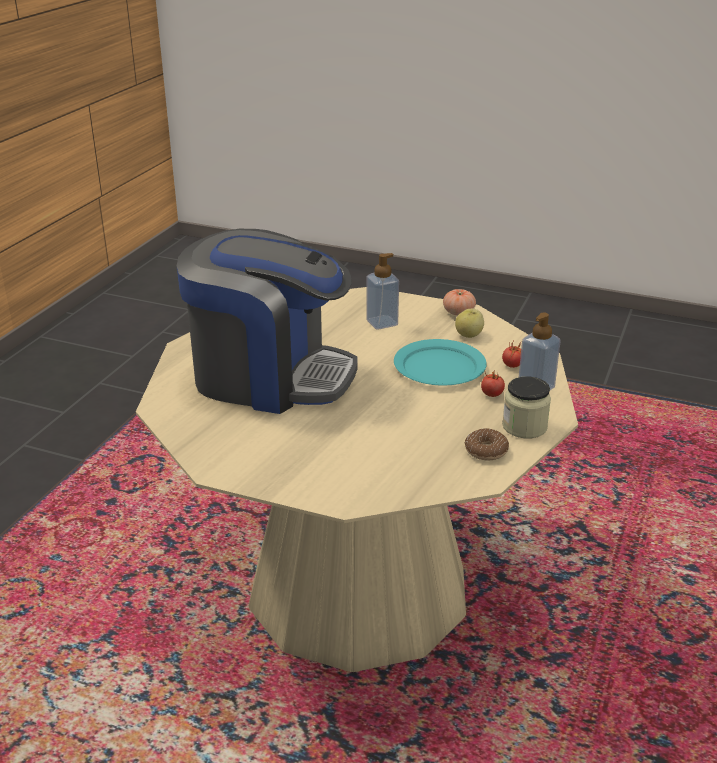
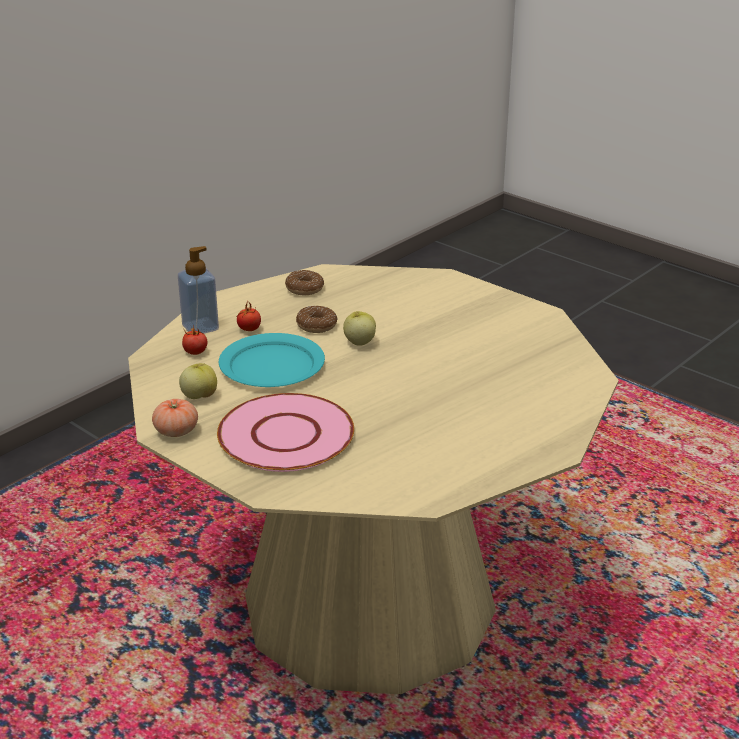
camera: 160 degrees left, 0 degrees up
coffee machine [177,229,357,414] -> none
soap dispenser [366,253,399,329] -> pink plate [217,393,354,472]
jar [502,376,551,439] -> none
none -> donut [296,306,338,333]
none -> apple [343,311,376,346]

